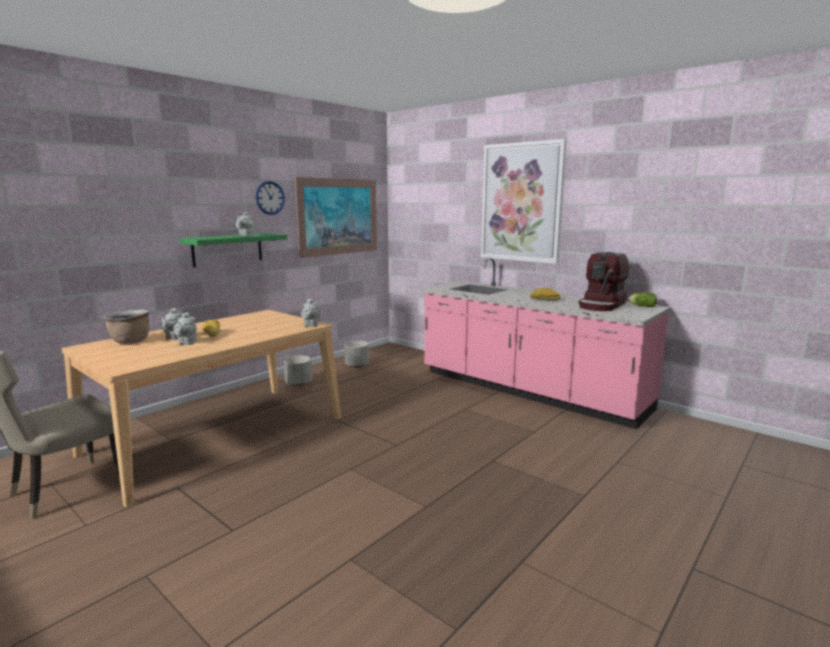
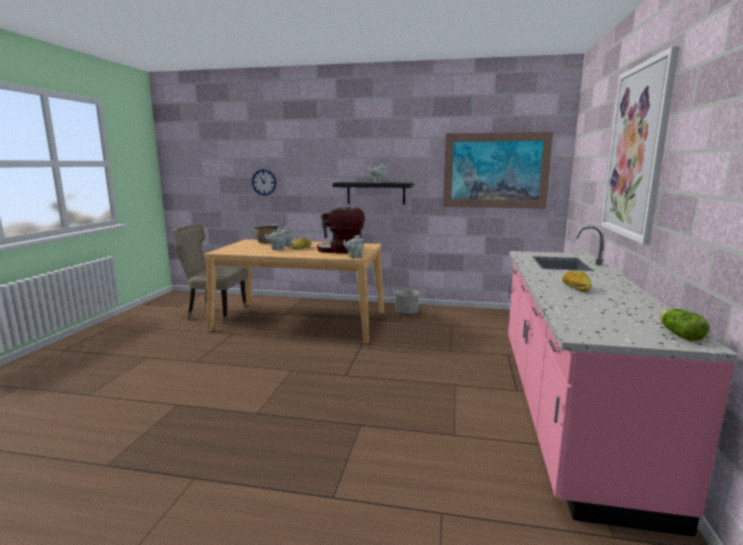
camera: 60 degrees right, 0 degrees up
green shelf [179,233,287,267] -> black shelf [333,182,413,205]
wall clock [256,181,285,215] -> wall clock moved to [252,169,276,196]
grey planter [344,341,369,368] -> none
coffee machine [579,252,629,311] -> coffee machine moved to [317,207,365,253]

